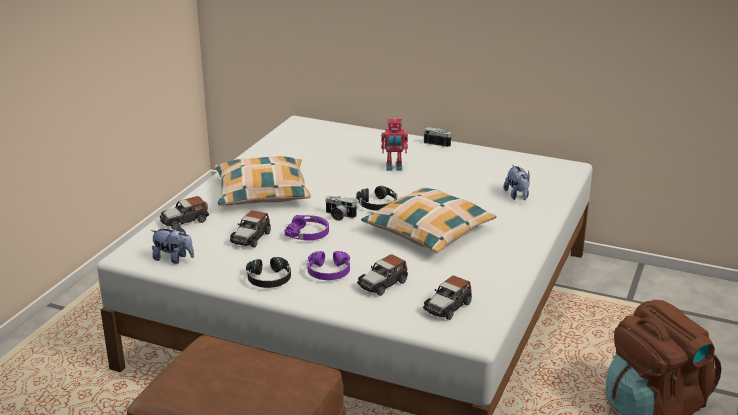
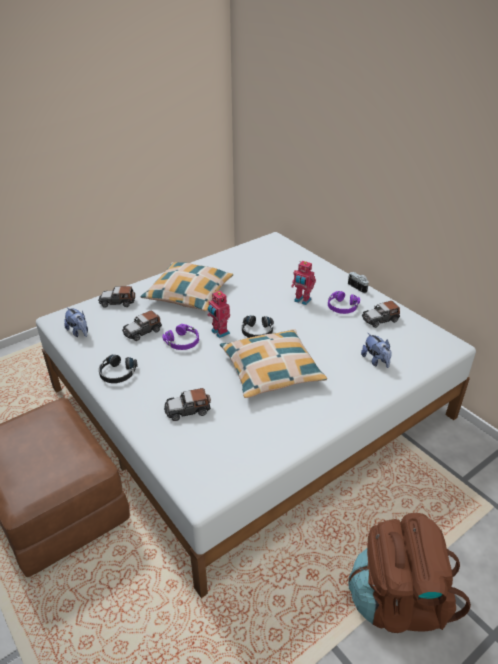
camera: 30 degrees right, 10 degrees up
purple headphones [307,251,350,280] -> purple headphones moved to [328,291,360,314]
camera [325,196,356,221] -> toy robot [208,290,230,338]
toy car [423,276,472,320] -> toy car moved to [362,301,400,328]
plush toy [504,165,530,200] -> plush toy turned 45 degrees counterclockwise [361,333,392,368]

